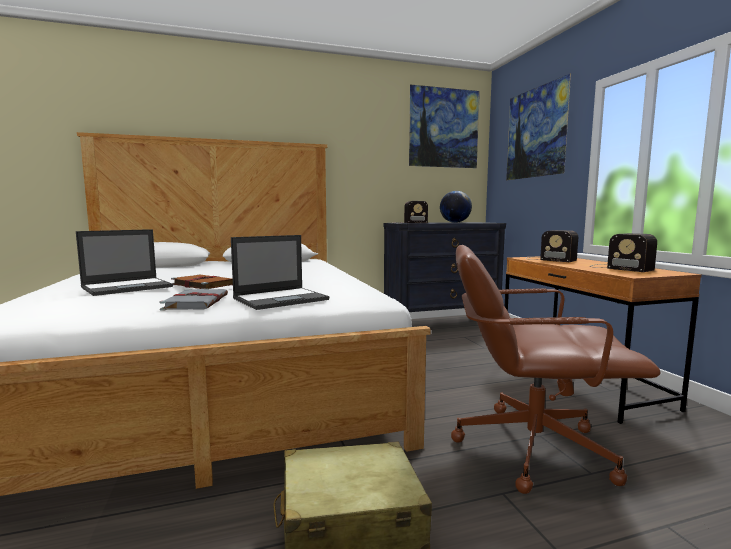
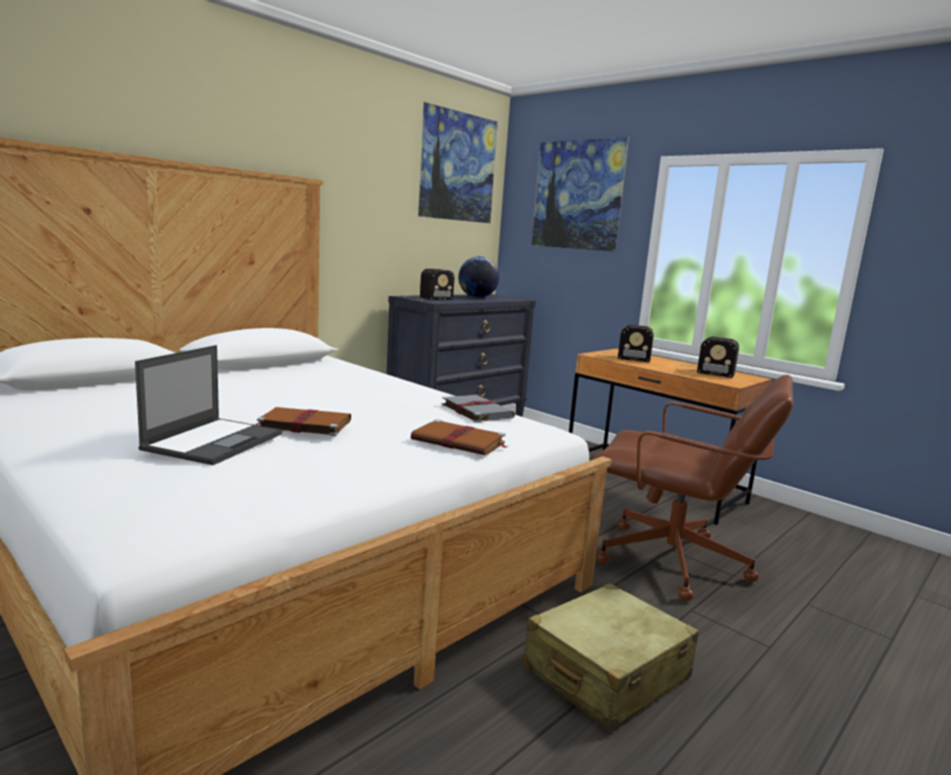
camera: 30 degrees left, 5 degrees up
grey book [160,289,228,310] -> grey book moved to [442,395,515,423]
laptop [231,235,329,310] -> brown book [411,419,509,455]
brown office chair [451,245,661,494] -> brown office chair turned 135 degrees counterclockwise [593,375,794,601]

